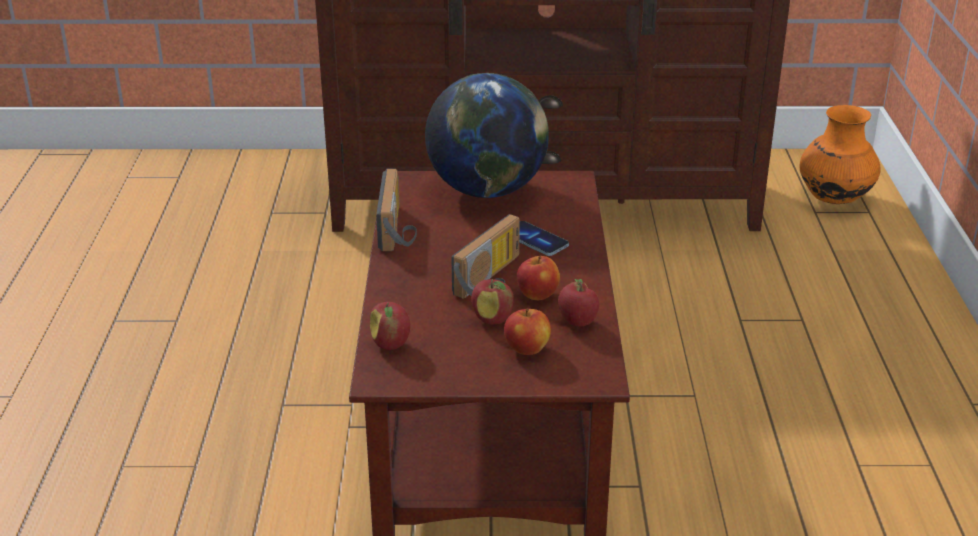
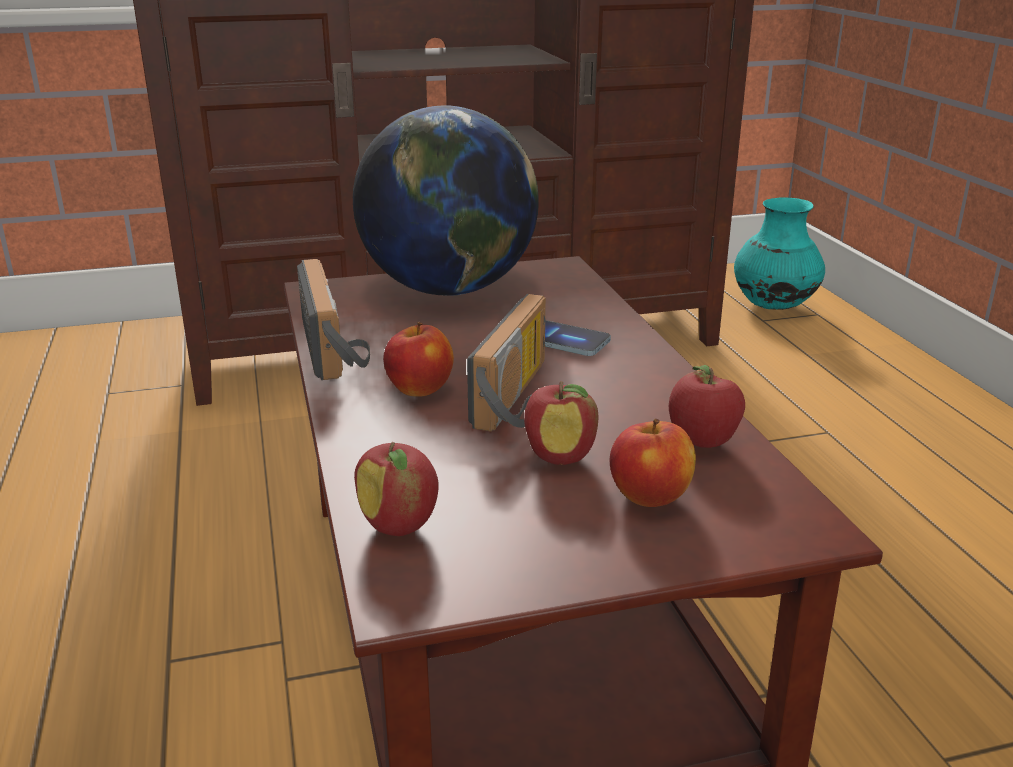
camera: 15 degrees left, 5 degrees down
apple [517,256,560,300] -> apple moved to [383,322,454,397]
orange vase [800,105,881,204] -> turquoise vase [734,197,825,310]

